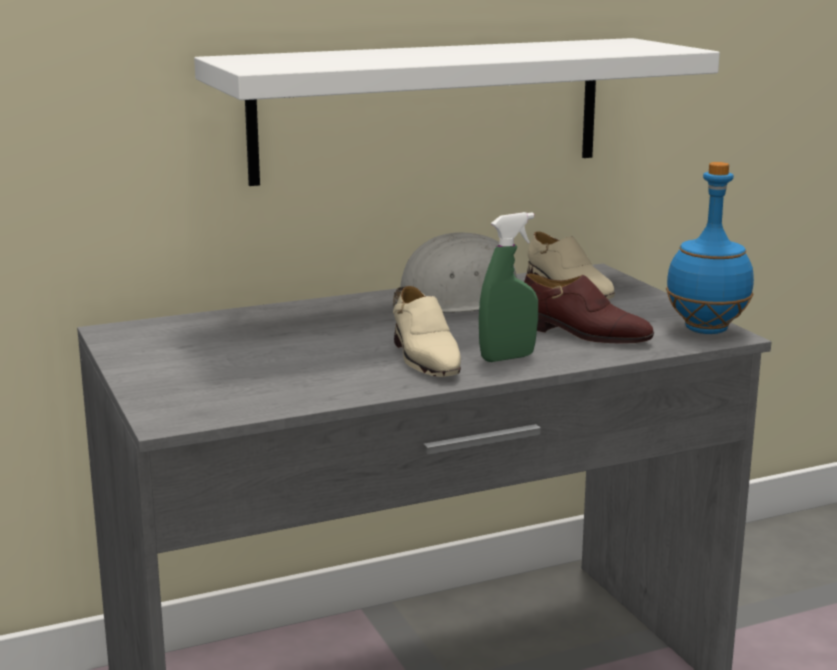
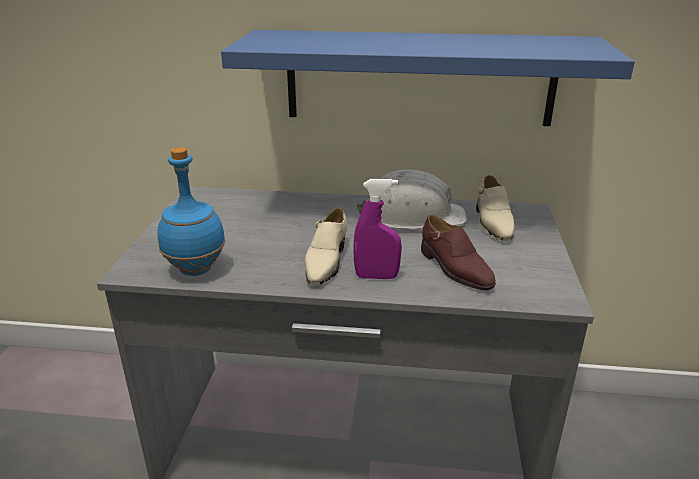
camera: 30 degrees right, 10 degrees up
white shelf [194,38,720,186] -> blue shelf [221,30,635,126]
green spray bottle [479,212,538,362] -> purple spray bottle [353,179,402,279]
blue bottle [666,162,754,334] -> blue bottle moved to [157,147,226,276]

